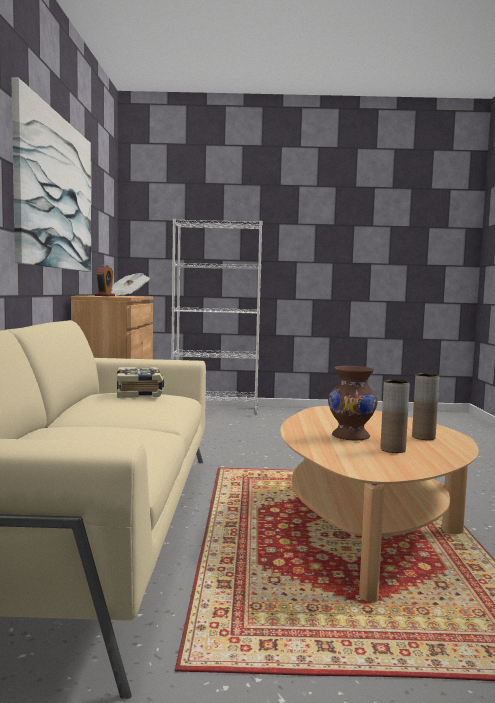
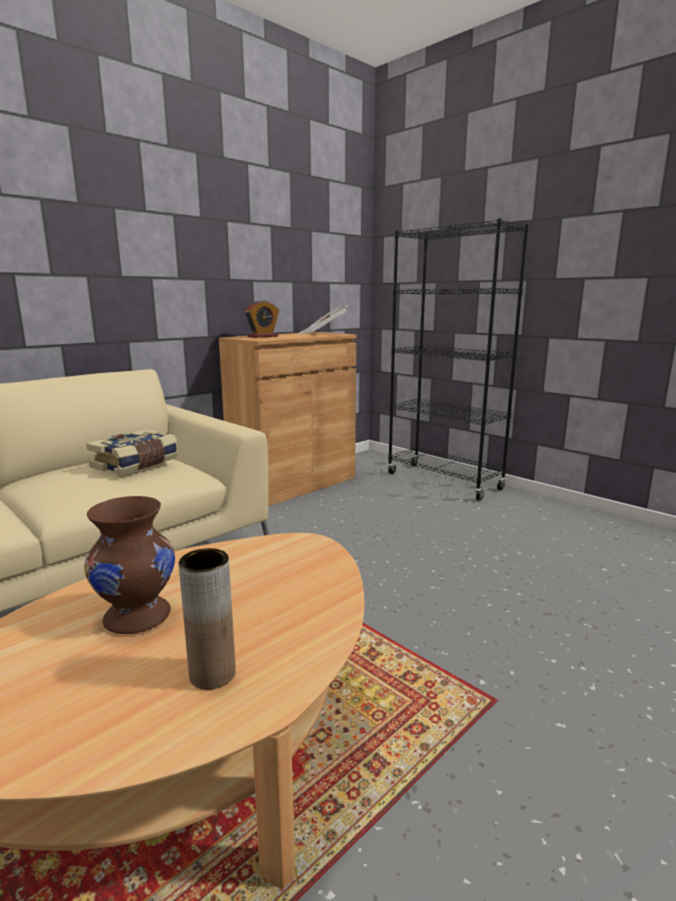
camera: 45 degrees right, 10 degrees up
picture [11,77,91,272] -> none
white bookcase [171,219,262,415] -> black bookcase [387,218,529,501]
brown vase [381,379,410,453] -> none

